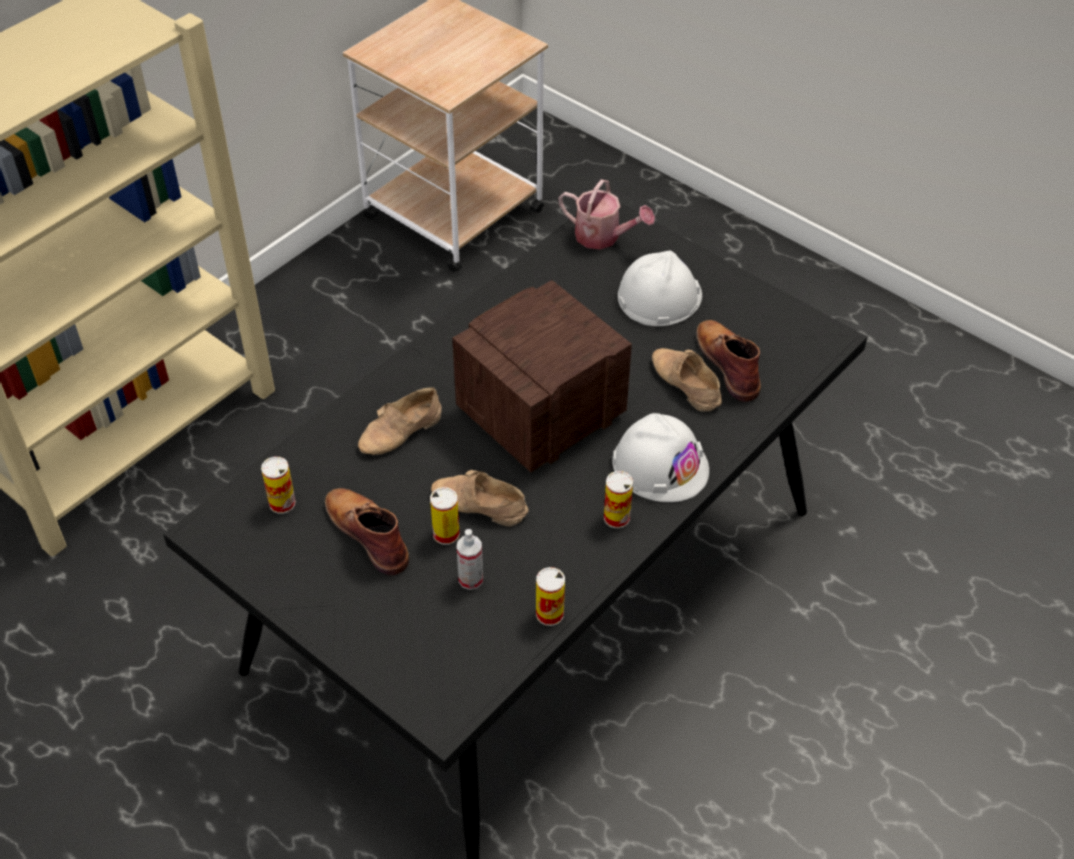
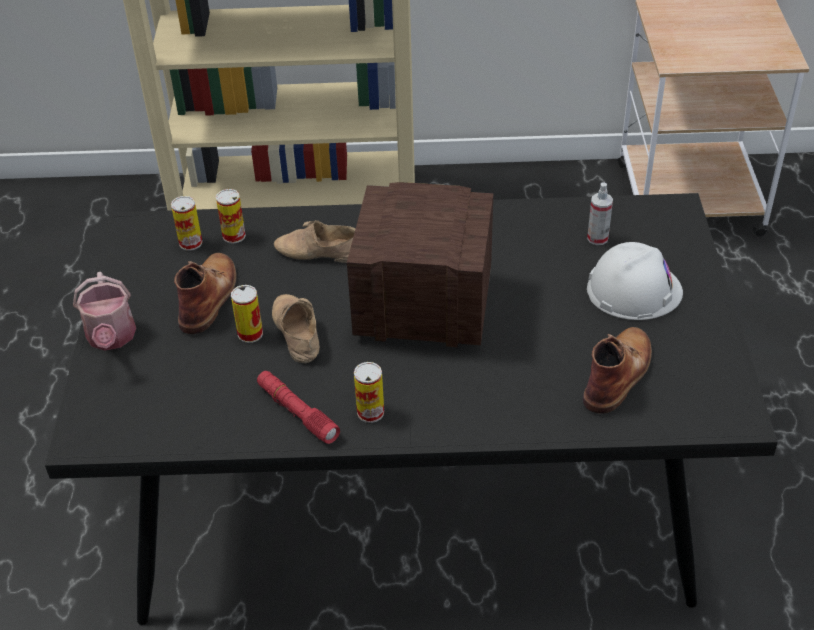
camera: 50 degrees right, 5 degrees down
spray bottle [457,529,483,590] -> spray bottle moved to [587,182,613,245]
can [536,567,565,626] -> can moved to [216,189,246,243]
watering can [558,180,655,250] -> watering can moved to [73,272,136,351]
white hard hat [612,413,709,502] -> none
beige shoe [652,348,722,412] -> none
none -> red flashlight [257,371,340,444]

